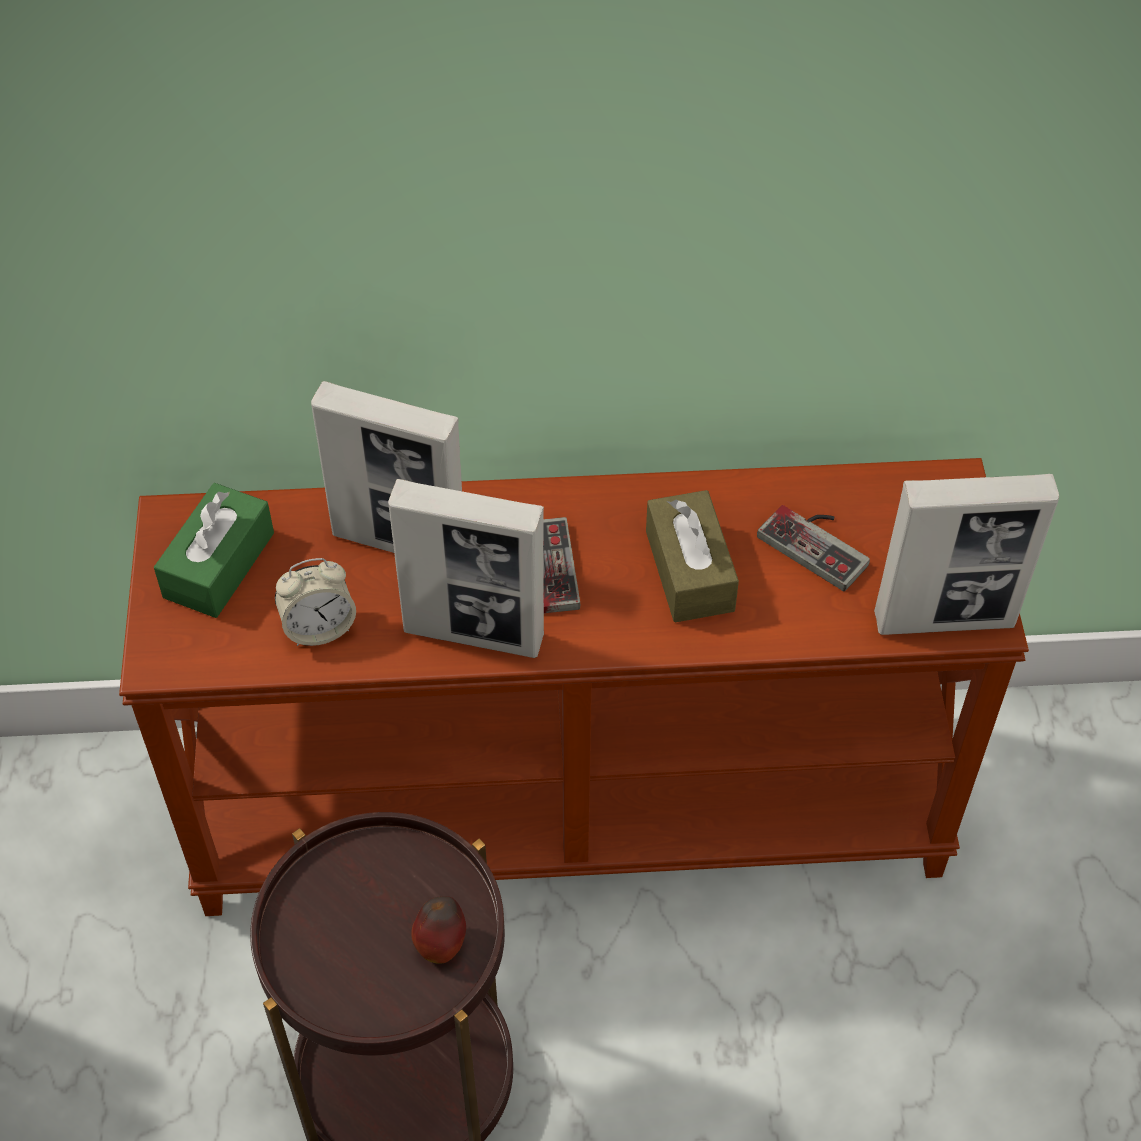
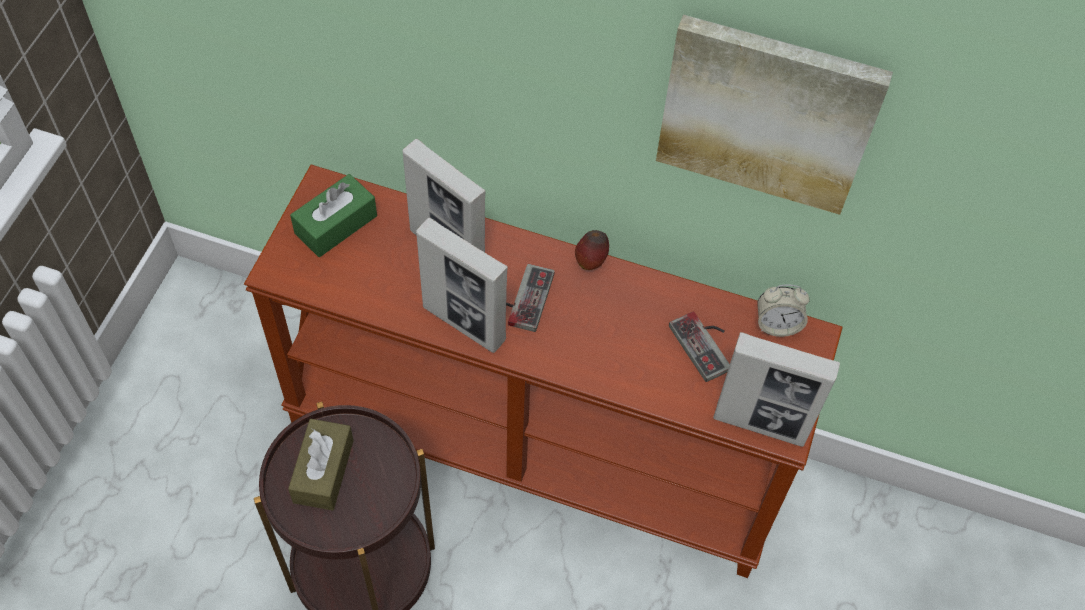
camera: 20 degrees right, 5 degrees up
alarm clock [275,558,356,646] -> alarm clock moved to [757,284,810,337]
apple [411,896,466,964] -> apple moved to [575,230,609,270]
brown tissue box [646,490,739,622] -> brown tissue box moved to [288,419,354,510]
none -> picture [656,15,893,215]

